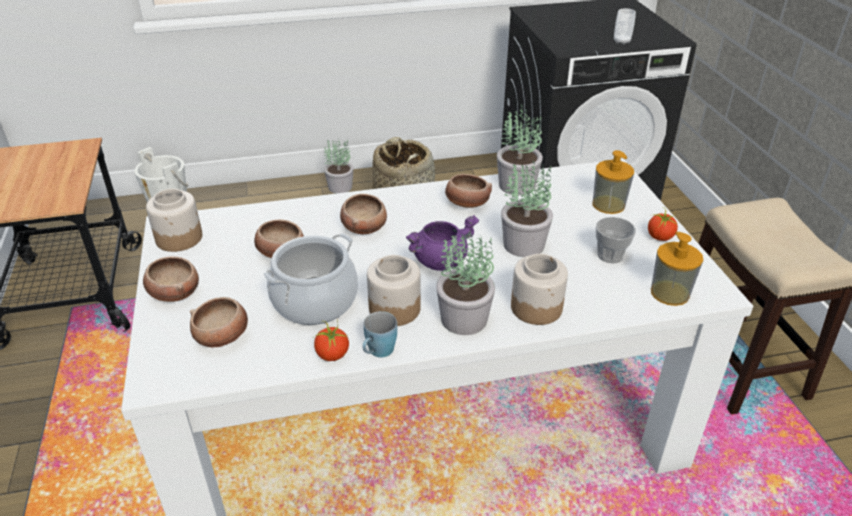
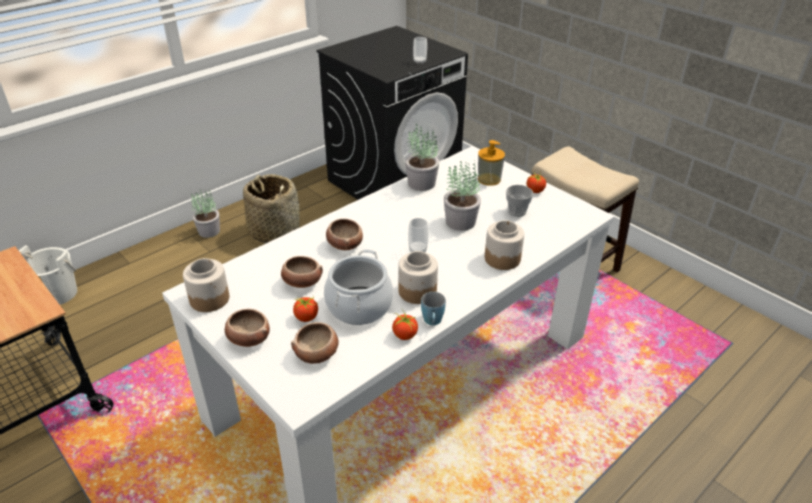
camera: 30 degrees left, 0 degrees up
purple cooking pot [406,215,479,271] -> cup [408,218,428,252]
potted plant [436,233,495,335] -> none
bowl [445,174,492,208] -> none
soap dispenser [651,232,703,306] -> none
none -> tomato [293,297,318,322]

